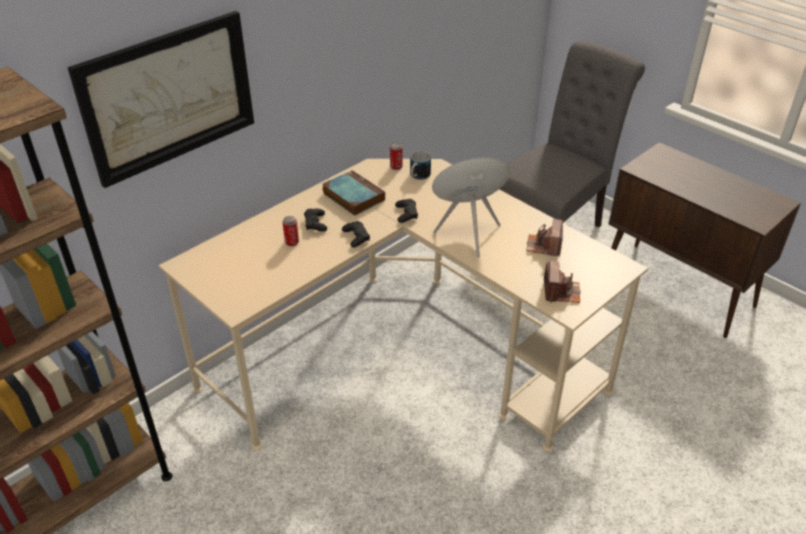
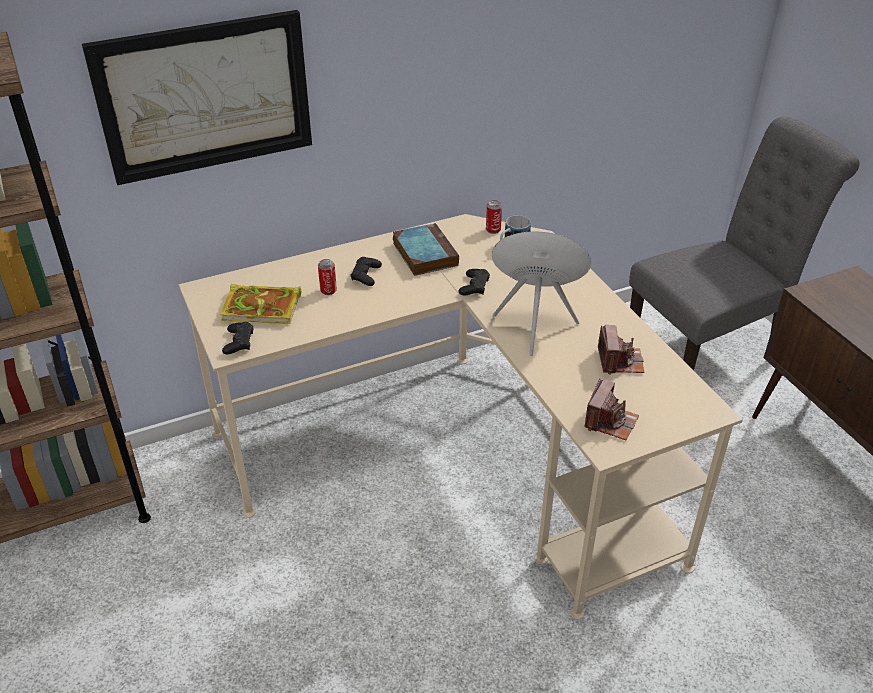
camera: 20 degrees right, 0 degrees up
black game controller [342,221,370,248] -> black game controller moved to [222,322,253,354]
camera [526,219,563,256] -> camera turned 150 degrees clockwise [598,325,644,375]
none -> book [220,284,301,324]

